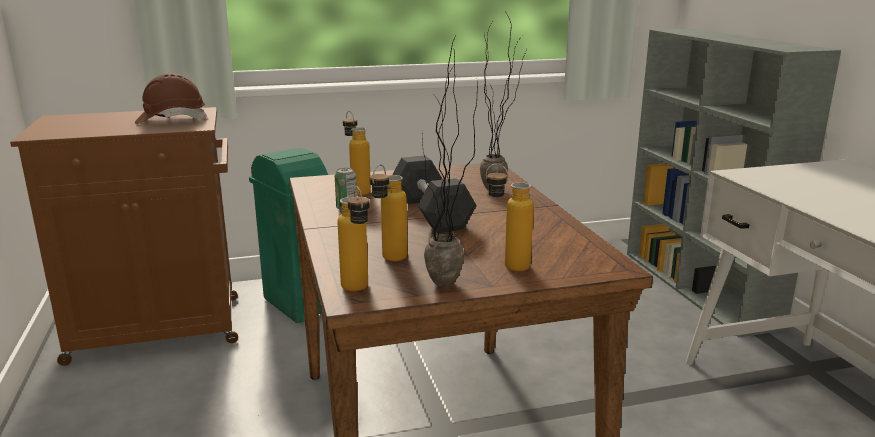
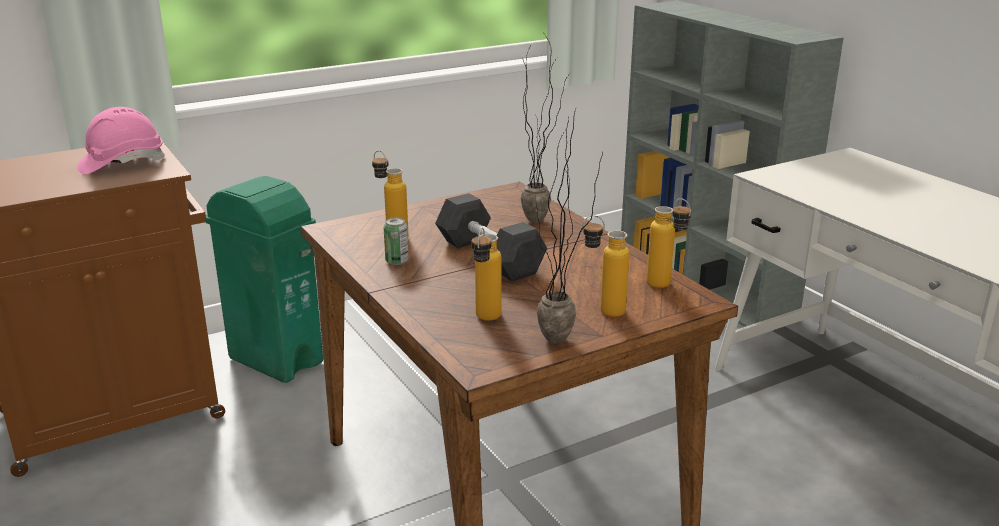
camera: 15 degrees left, 5 degrees up
brown hard hat [135,73,207,124] -> pink hard hat [77,107,165,174]
bottle [337,187,370,291] -> bottle moved to [646,198,692,288]

